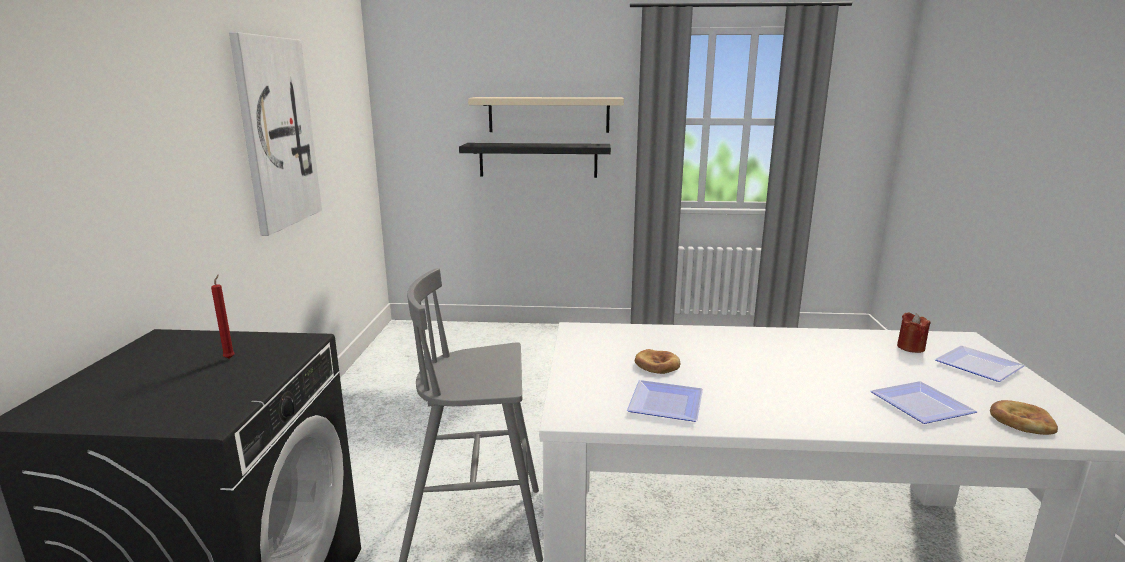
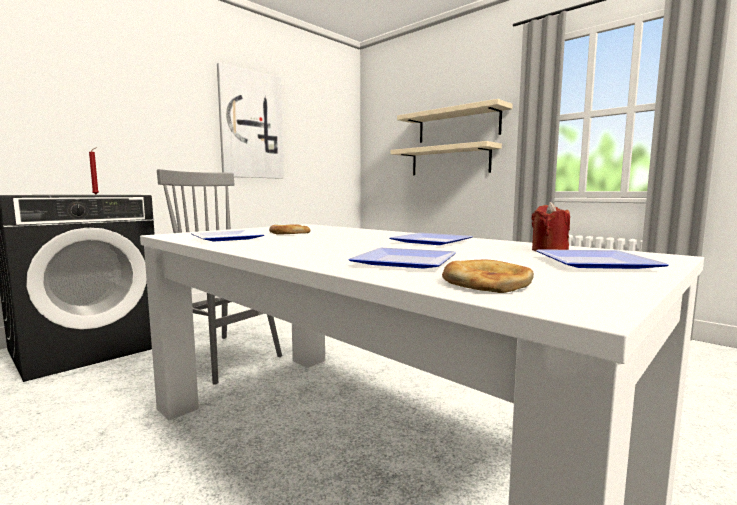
camera: 40 degrees right, 10 degrees down
black shelf [459,143,611,178] -> beige shelf [391,141,502,175]
none -> plate [390,233,472,245]

